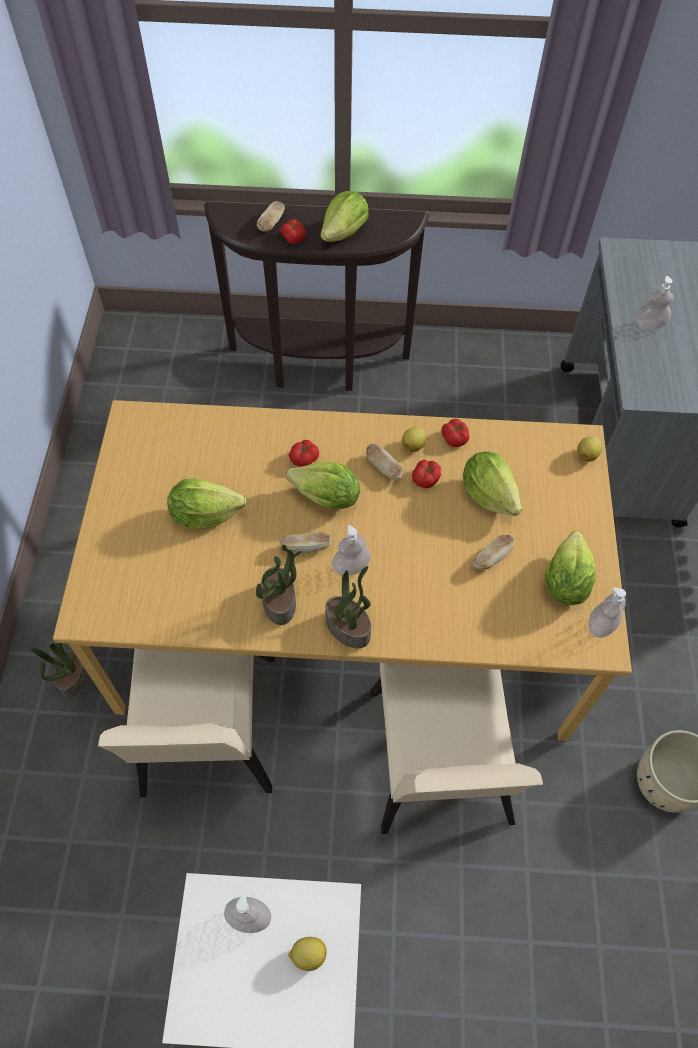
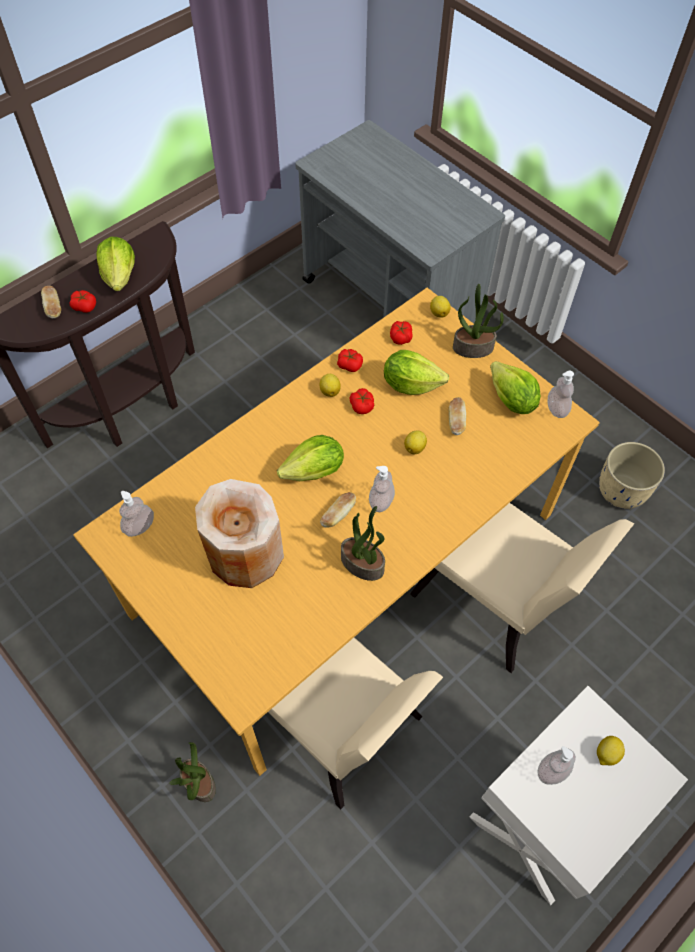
camera: 45 degrees left, 0 degrees up
lettuce [167,479,246,529] -> beige vase [195,479,284,588]
tomato [289,440,319,467] -> tomato moved to [390,321,413,345]
potted plant [325,566,371,648] -> potted plant moved to [453,284,504,358]
bread [366,444,404,480] -> none
soap dispenser [636,276,674,330] -> soap dispenser moved to [119,491,154,537]
none -> lemon [404,431,427,455]

